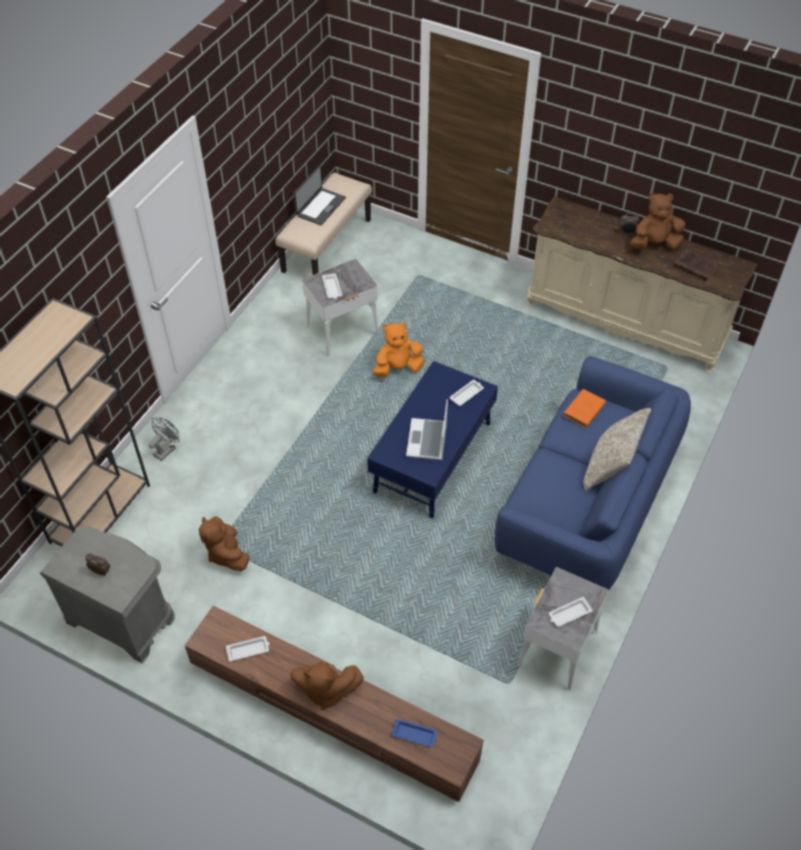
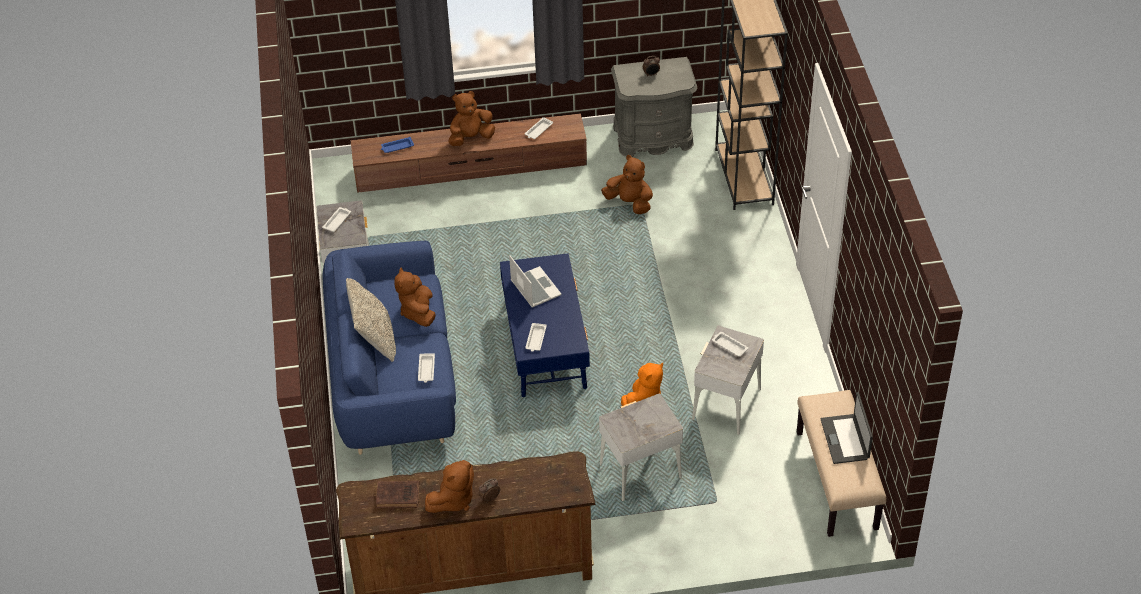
camera: 145 degrees right, 5 degrees down
grey fan [148,418,179,461] -> none
orange book [564,389,606,428] -> white tray [418,353,435,383]
none -> brown plush toy [394,267,436,327]
none -> side table [599,394,683,501]

